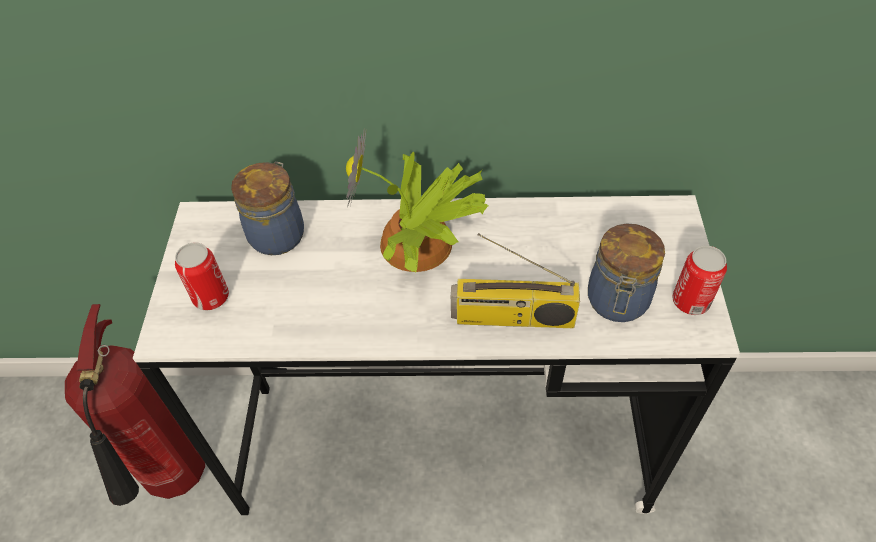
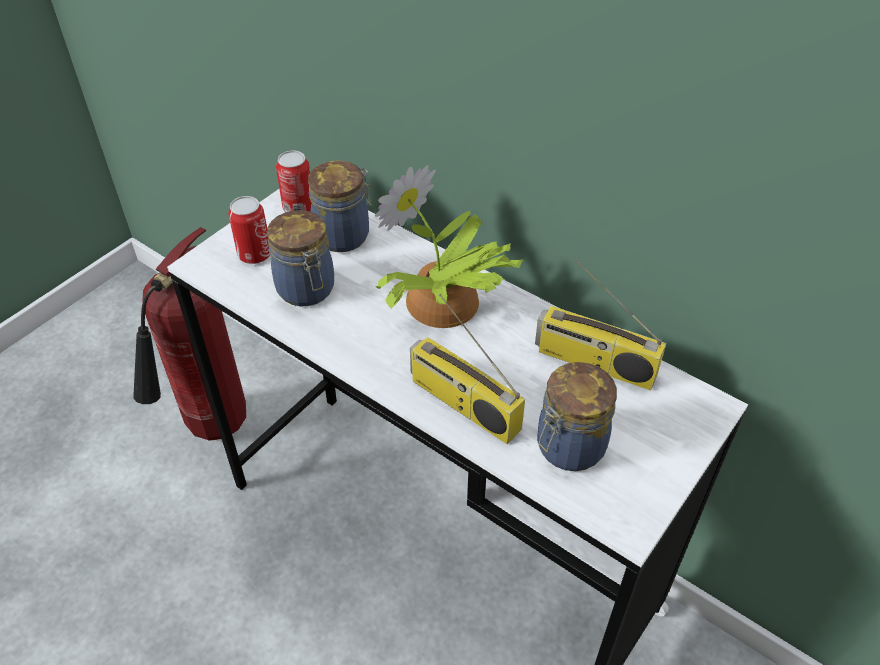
camera: 35 degrees right, 5 degrees down
can [672,245,727,315] -> can moved to [276,150,311,212]
none -> jar [267,210,334,306]
none -> radio [535,259,666,390]

